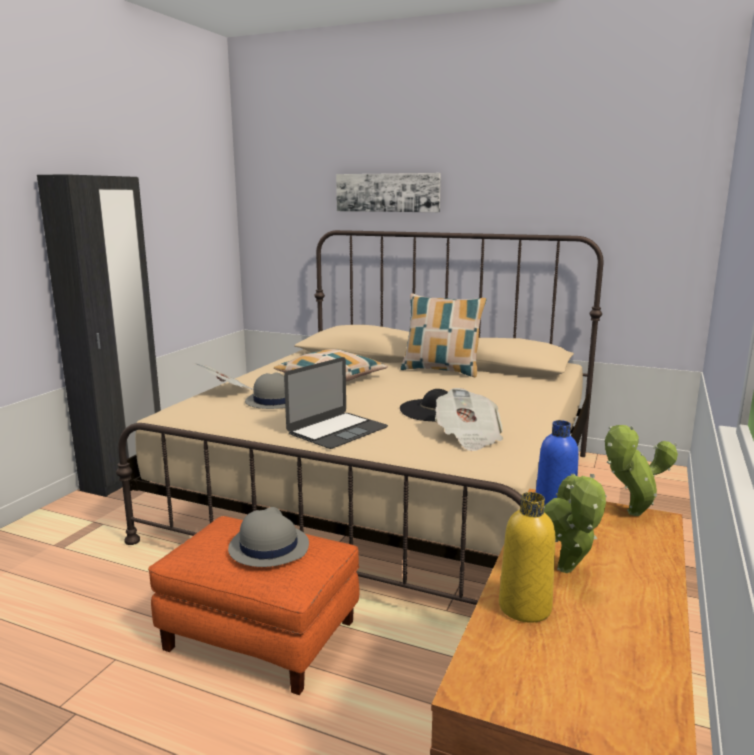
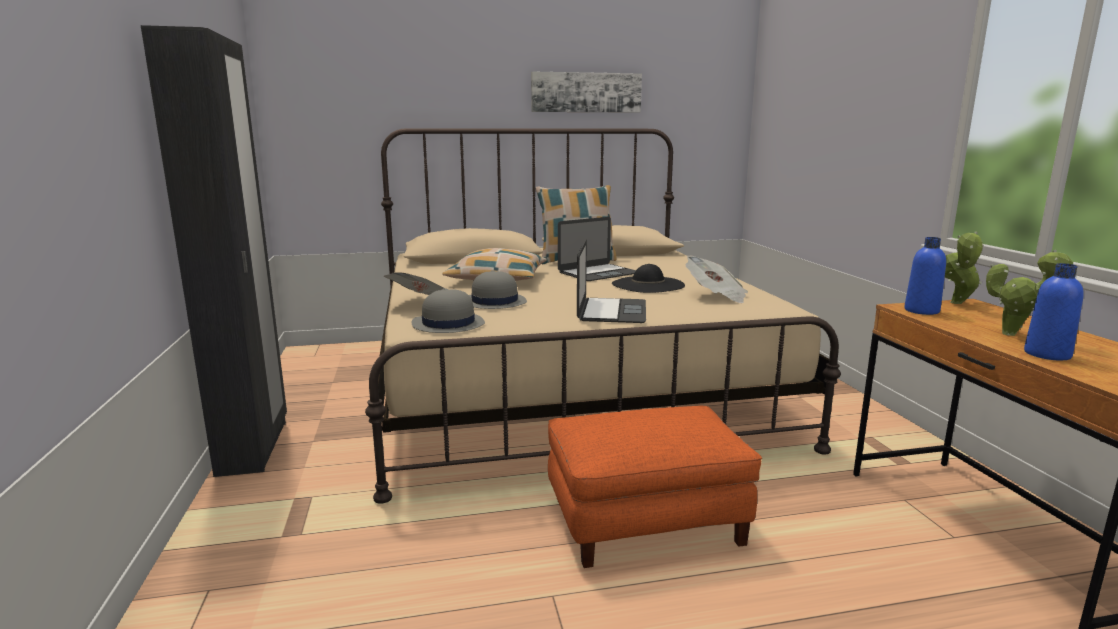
camera: 35 degrees left, 0 degrees up
grey hat [228,507,309,567] -> grey hat moved to [412,288,485,333]
picture [336,173,441,212] -> picture moved to [531,71,642,113]
yellow bottle [499,492,555,623] -> blue bottle [1024,263,1084,360]
none -> laptop [558,217,636,281]

